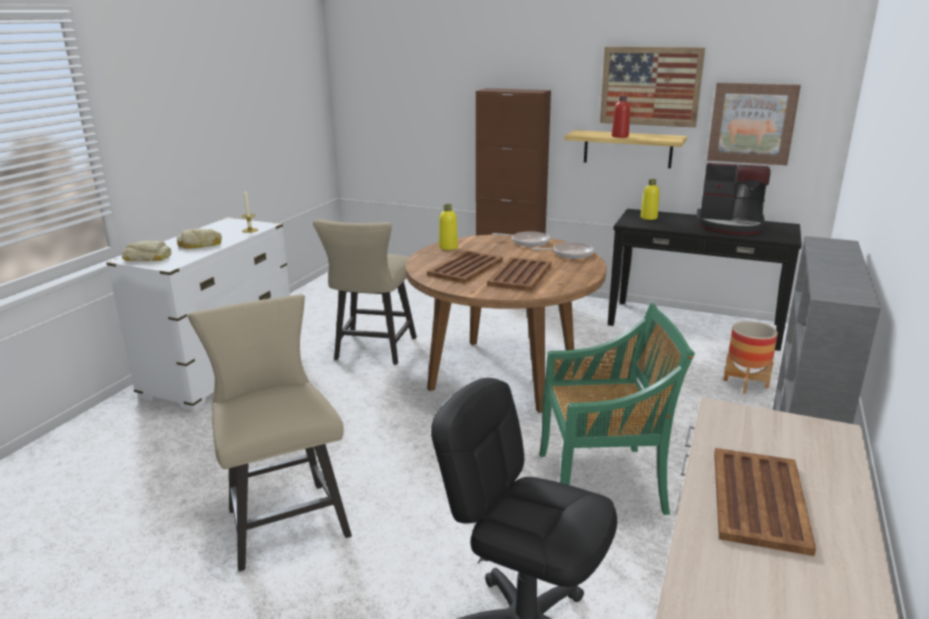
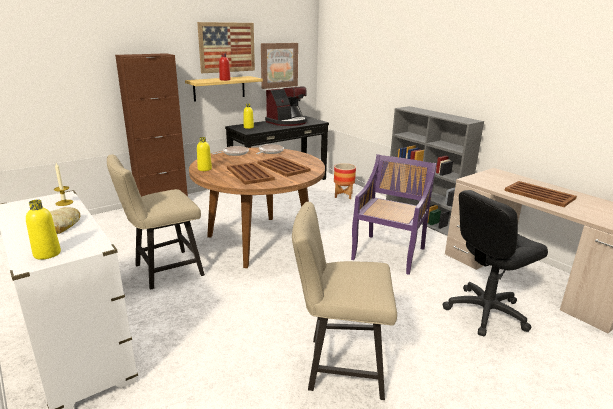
camera: 60 degrees left, 0 degrees up
bread [122,241,171,261] -> yellow bottle [26,200,61,260]
beige chair [313,219,417,365] -> beige chair turned 105 degrees clockwise [107,154,205,290]
green chair [539,303,695,515] -> purple chair [351,154,437,275]

